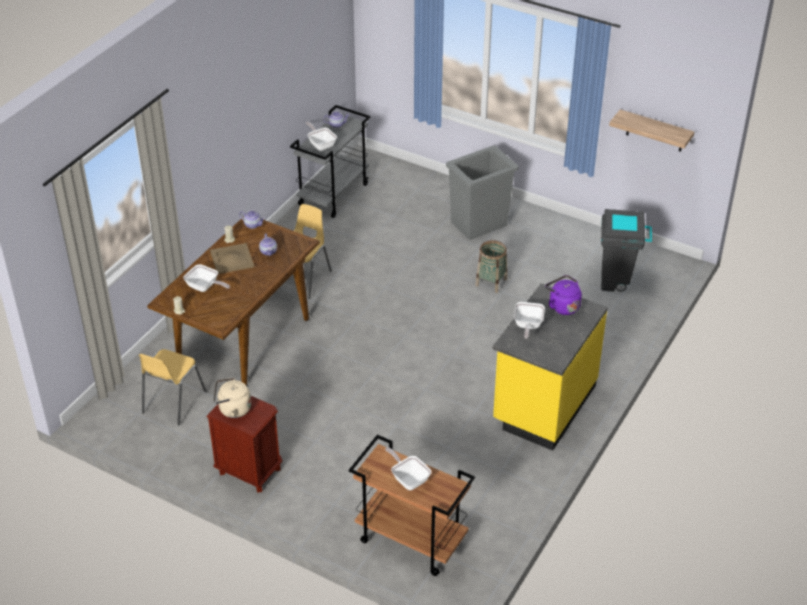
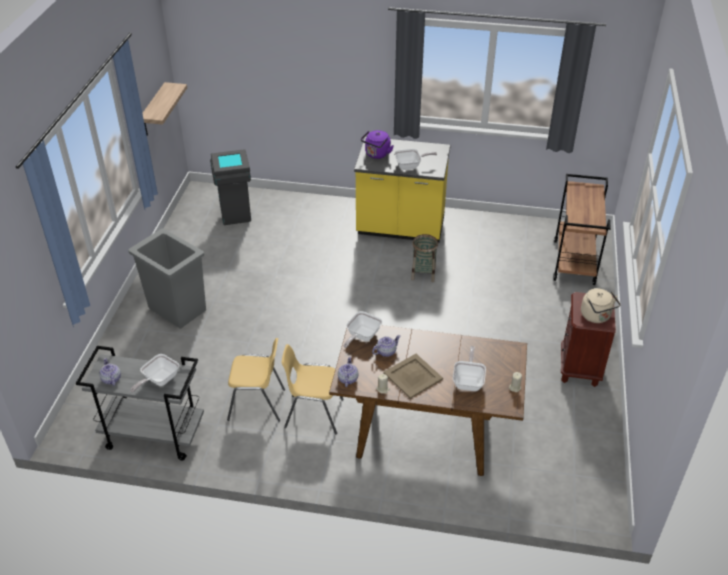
camera: 110 degrees left, 0 degrees up
yellow chair [139,349,207,425] -> yellow chair moved to [227,338,285,422]
frying pan [385,447,432,490] -> frying pan moved to [343,311,382,348]
basket [475,240,507,293] -> basket moved to [411,234,438,282]

